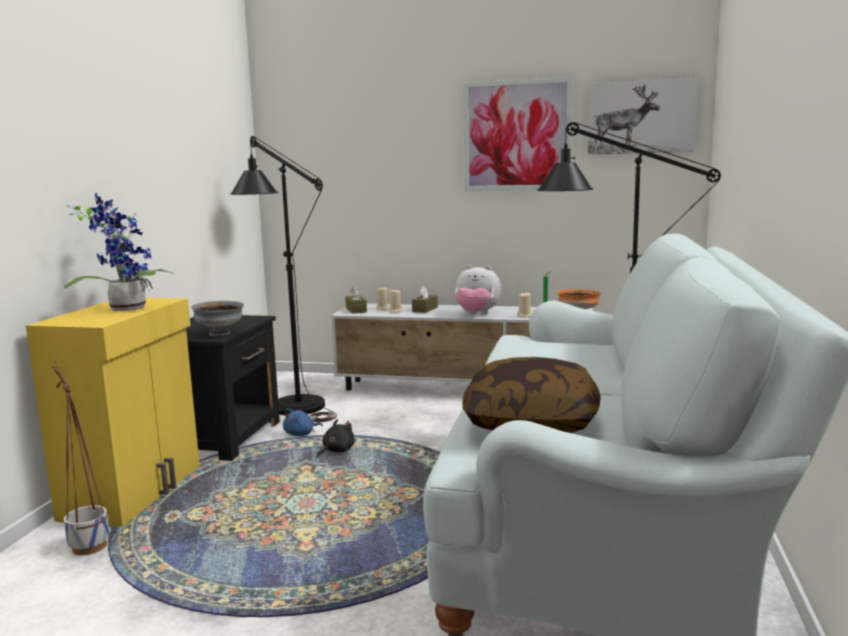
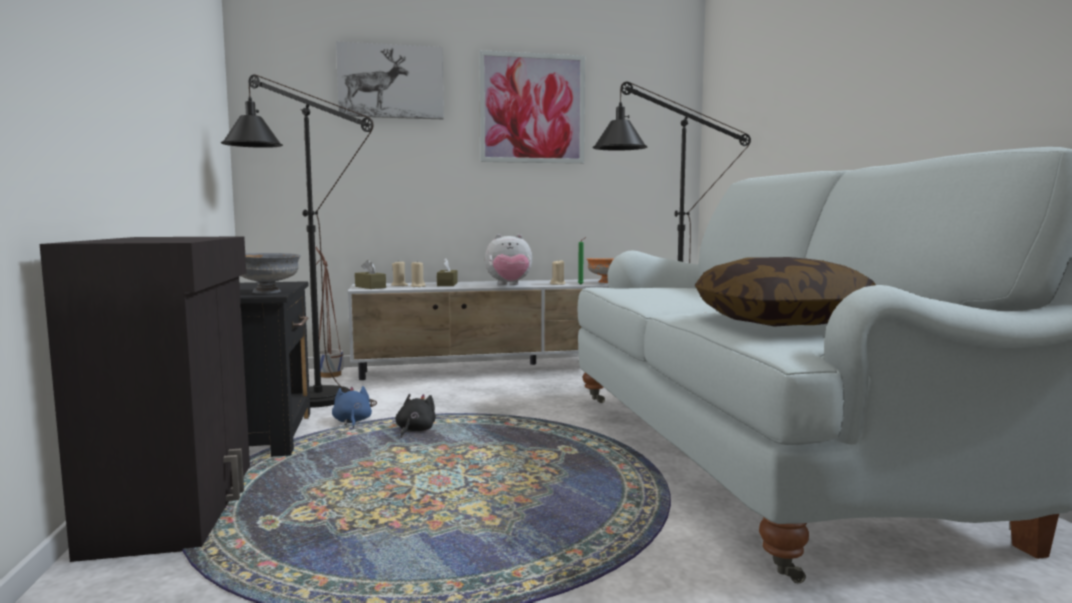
camera: 25 degrees left, 5 degrees down
yellow cabinet [26,298,200,527] -> black cabinet [40,236,250,562]
planter [52,361,110,555] -> planter moved to [316,247,344,378]
potted plant [64,193,174,311] -> none
blue plush toy [283,408,323,436] -> blue plush toy turned 135 degrees clockwise [332,386,372,428]
picture [588,78,698,155] -> picture moved to [336,41,444,119]

